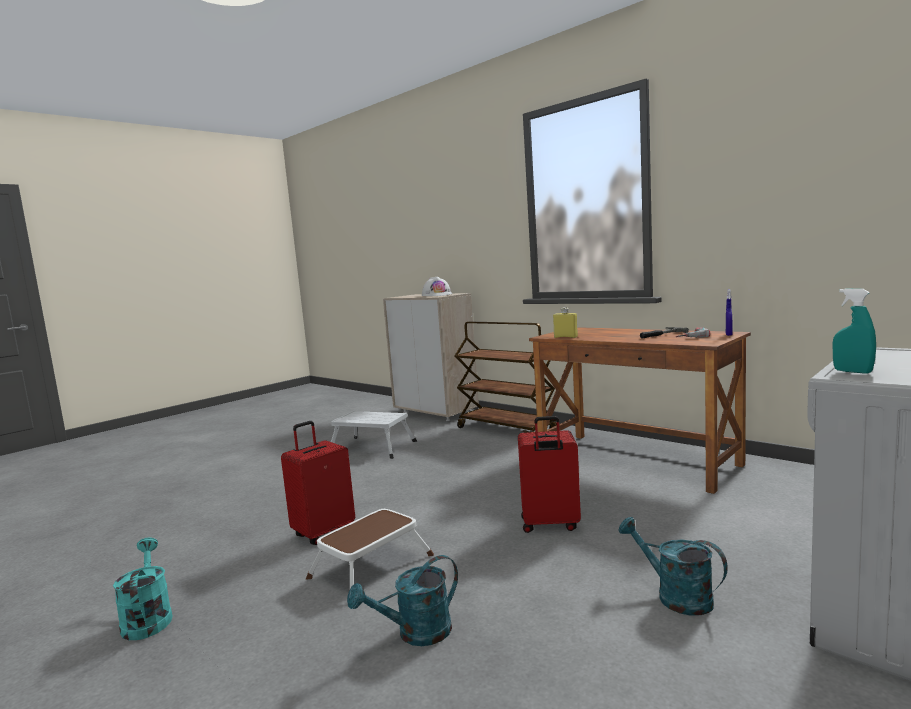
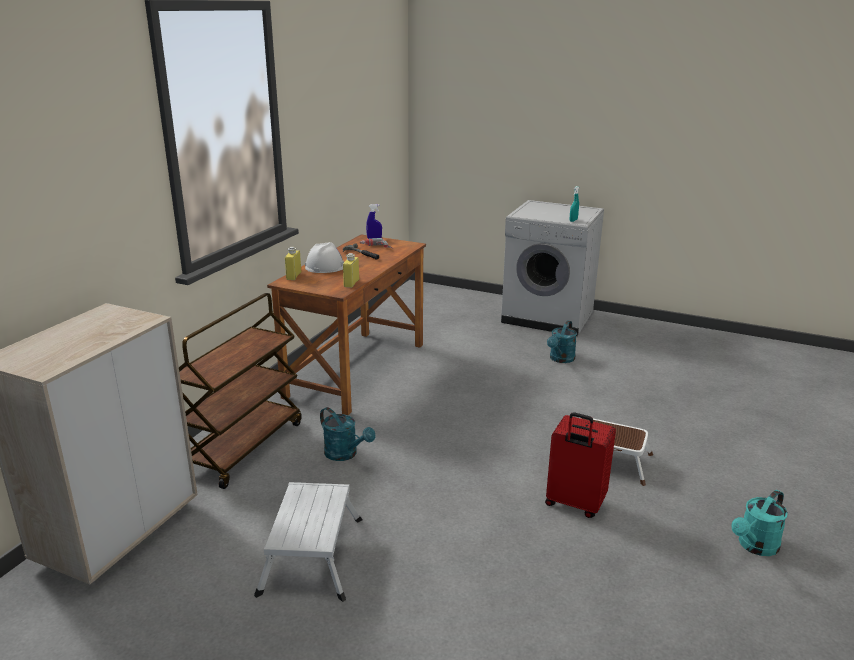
camera: 110 degrees left, 15 degrees up
turquoise watering can [347,555,458,646] -> turquoise watering can moved to [320,407,375,461]
white hard hat [422,277,452,296] -> white hard hat moved to [305,242,344,273]
red suitcase [518,416,581,533] -> none
none -> yellow bottle [285,247,301,280]

